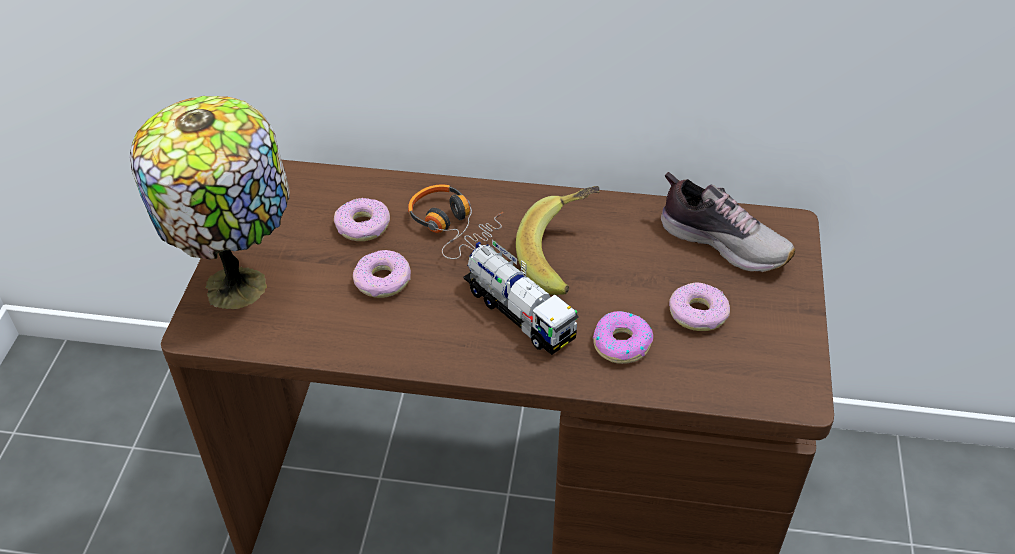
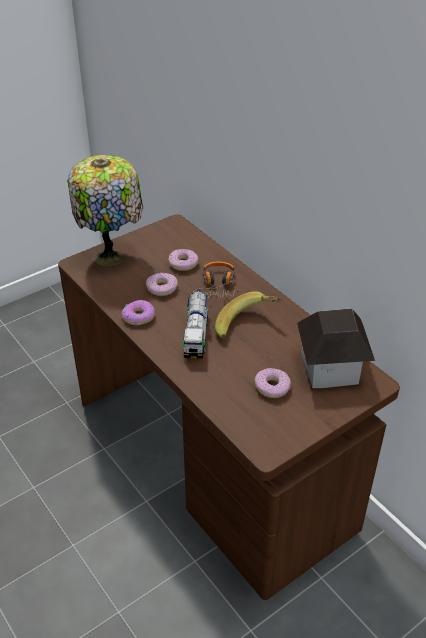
camera: 45 degrees right, 5 degrees down
donut [593,311,653,364] -> donut moved to [122,300,155,325]
shoe [661,172,795,272] -> toy house [297,308,375,388]

